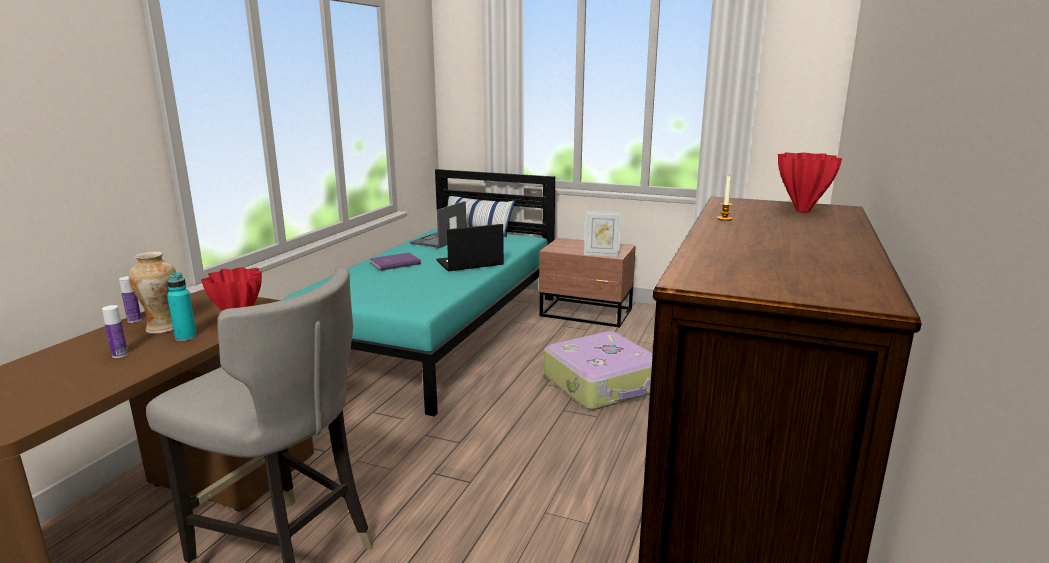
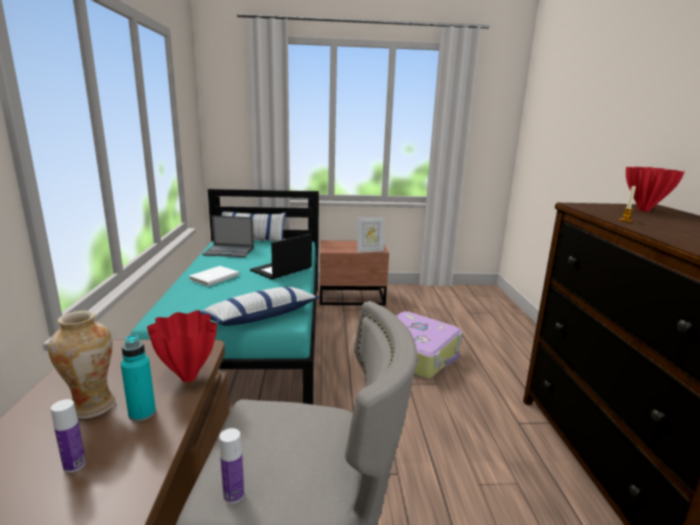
camera: 25 degrees left, 0 degrees up
bottle [119,276,142,323] -> bottle moved to [219,428,244,504]
purple book [370,253,421,271] -> white book [189,266,239,286]
laptop [410,201,466,248] -> laptop turned 90 degrees counterclockwise [202,215,254,257]
none -> pillow [200,287,319,326]

